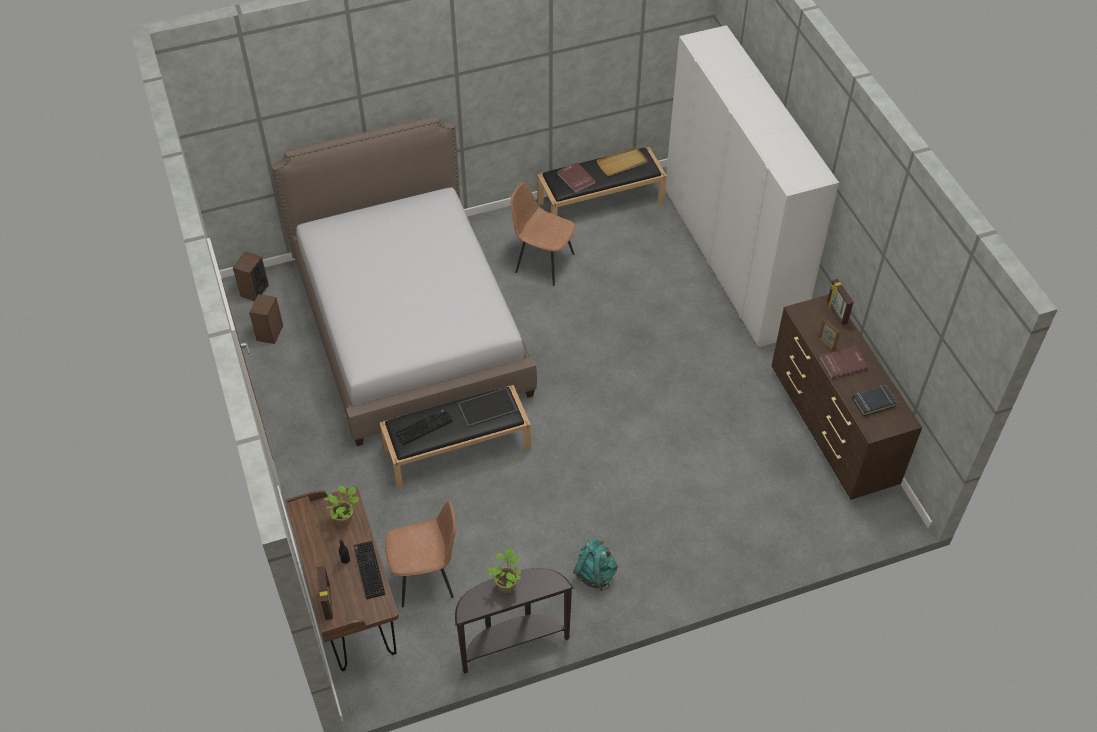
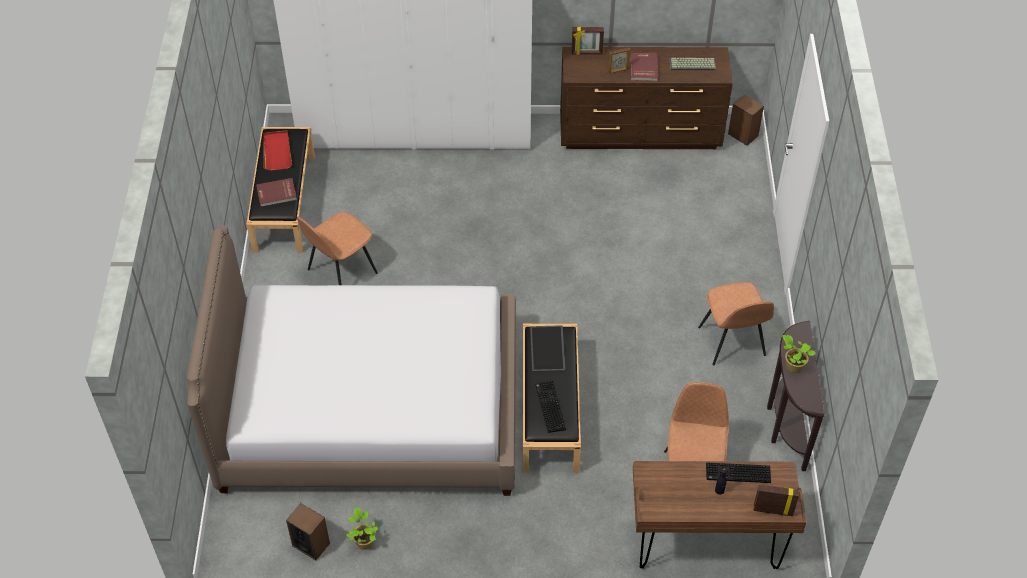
camera: 70 degrees left, 0 degrees up
speaker [233,251,269,301] -> speaker moved to [728,94,764,146]
potted plant [324,486,360,526] -> potted plant moved to [346,507,378,550]
turquoise backpack [573,539,618,591] -> brown chair [698,282,774,365]
beige tray [597,147,648,176] -> red tray [264,130,292,170]
black book [852,385,898,416] -> keyboard [669,58,716,70]

